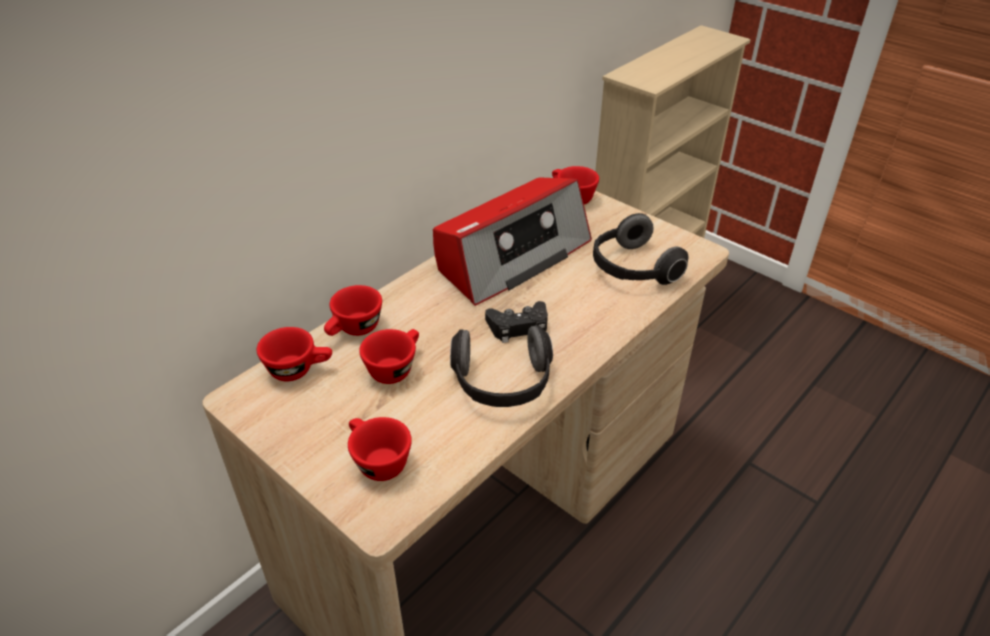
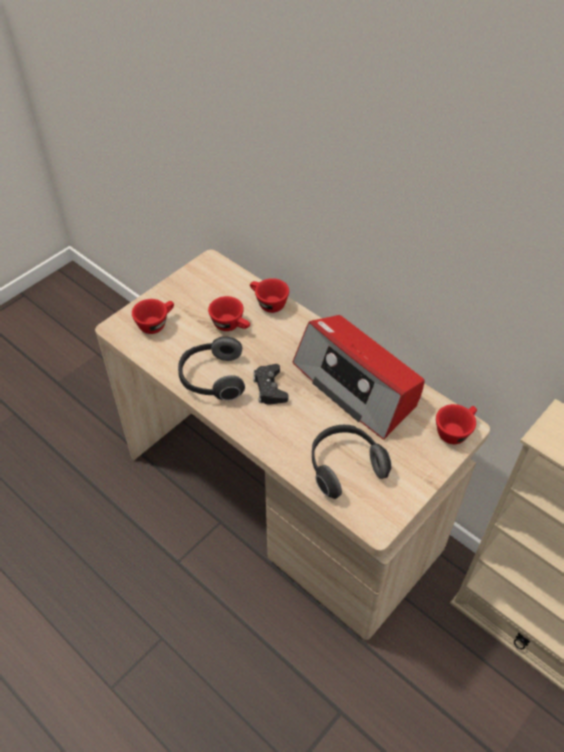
camera: 90 degrees right, 10 degrees up
red cup [257,327,332,381] -> none

